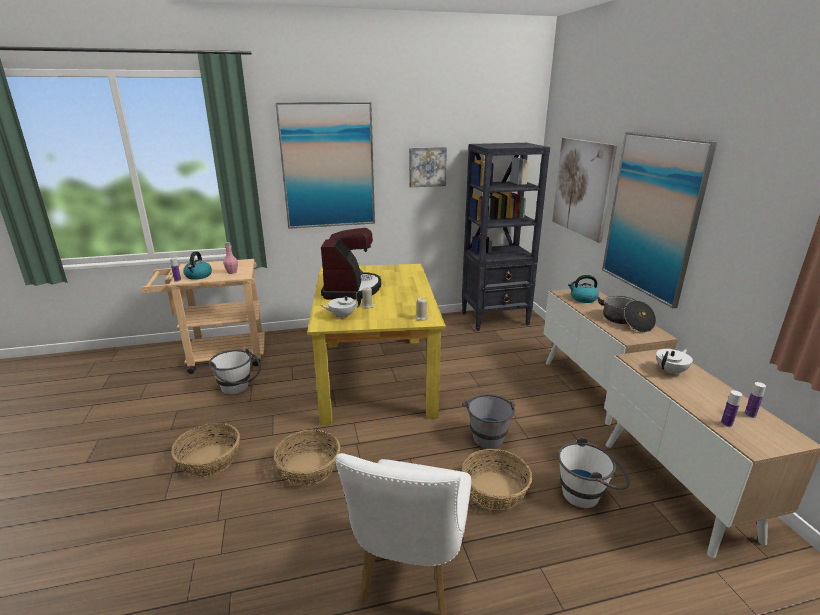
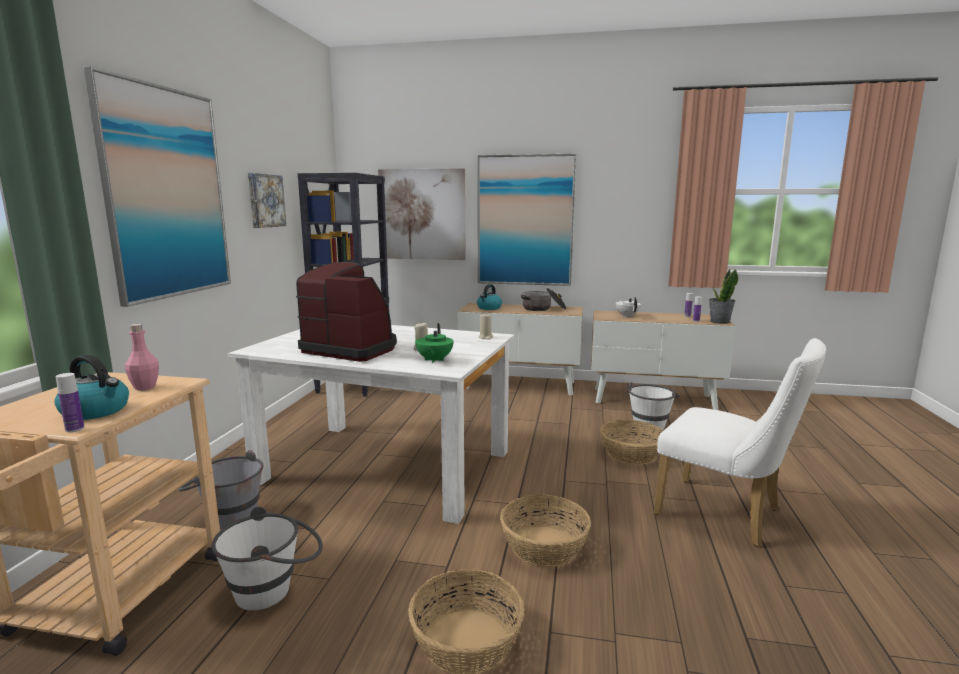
camera: 65 degrees left, 10 degrees down
yellow dining table [307,264,446,425] -> white dining table [228,325,515,524]
white teapot [320,292,361,319] -> green teapot [415,323,454,363]
grey bucket [462,394,515,449] -> grey bucket moved to [178,450,264,529]
none -> potted plant [709,269,738,324]

